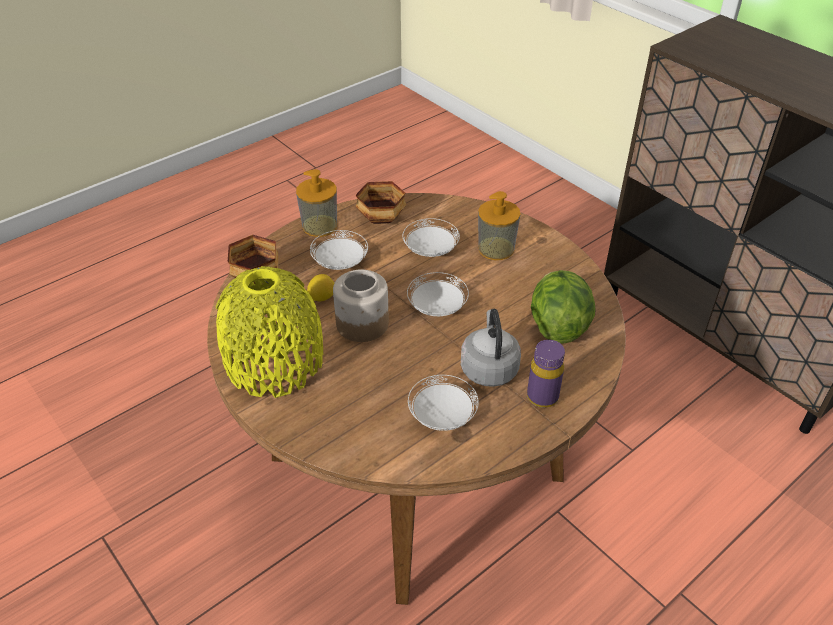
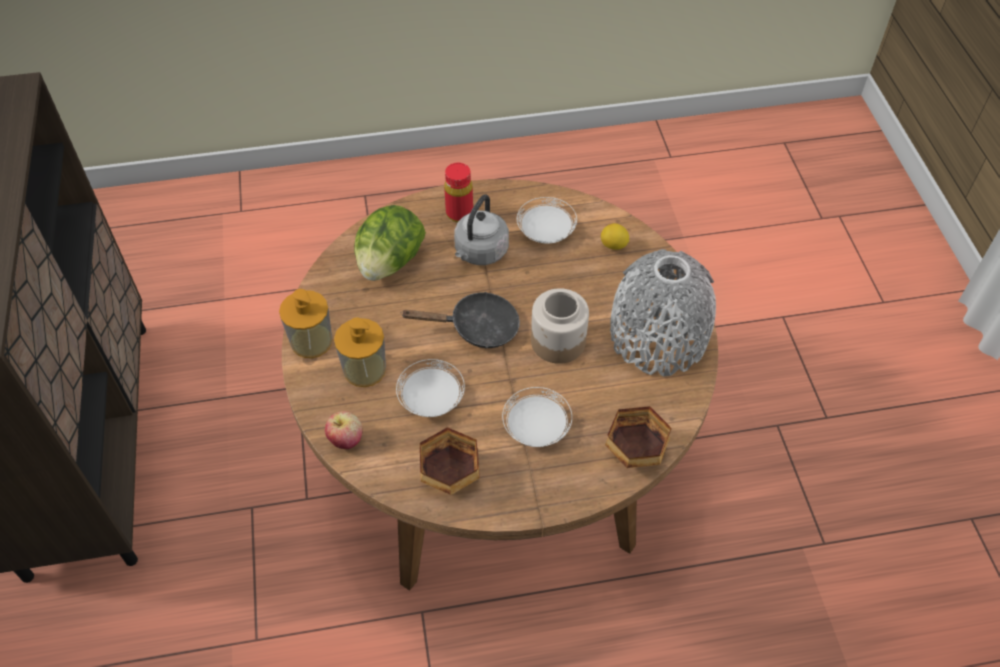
camera: 150 degrees left, 10 degrees up
yellow vase [215,266,323,398] -> grey vase [610,249,716,376]
soap dispenser [296,169,337,237] -> soap dispenser moved to [279,289,332,358]
lemon [307,274,334,301] -> lemon moved to [601,223,629,250]
white plate [407,272,469,316] -> black frying pan [401,292,520,348]
purple bottle [527,340,565,408] -> red bottle [444,163,473,222]
none -> apple [325,411,363,449]

